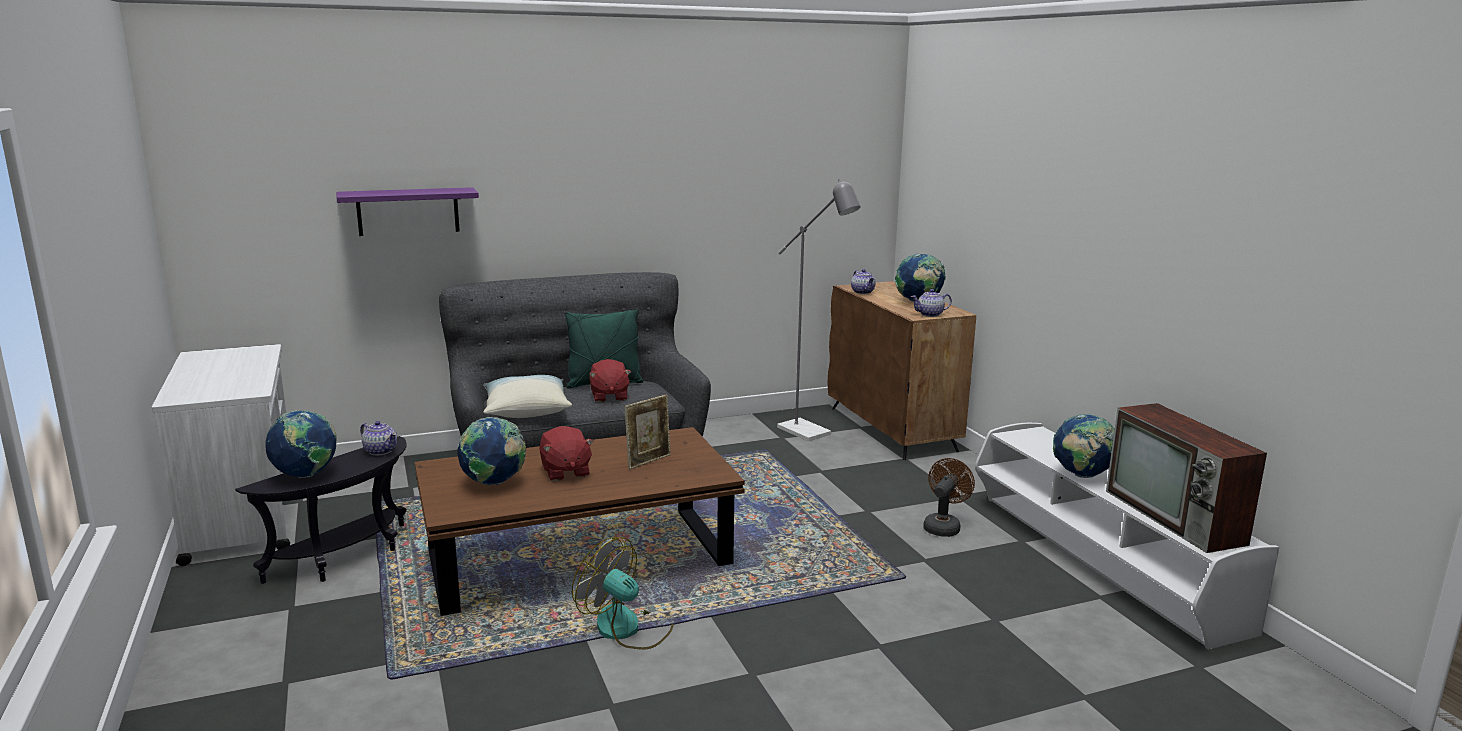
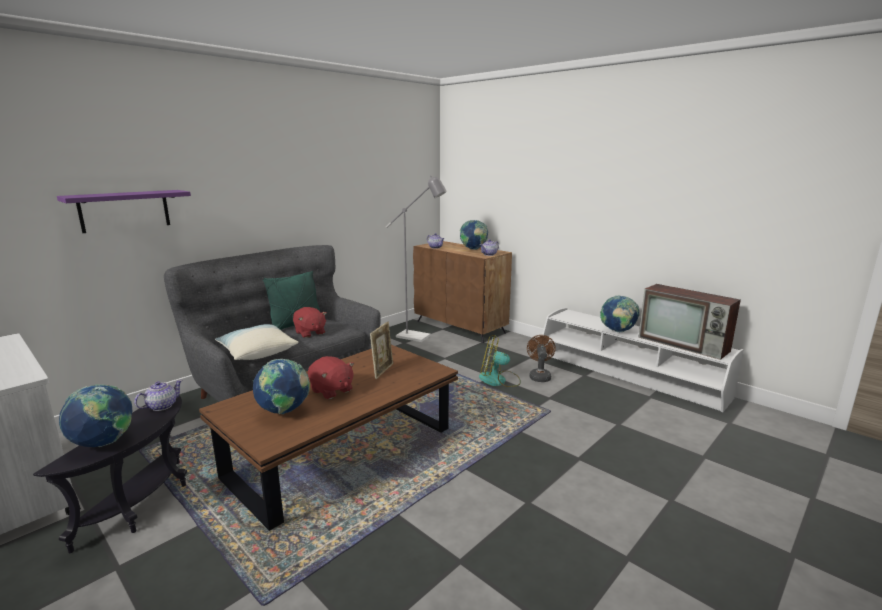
camera: 25 degrees left, 0 degrees up
teapot [360,421,397,455] -> teapot turned 60 degrees counterclockwise [134,380,182,411]
fan [572,537,674,650] -> fan moved to [479,335,521,387]

